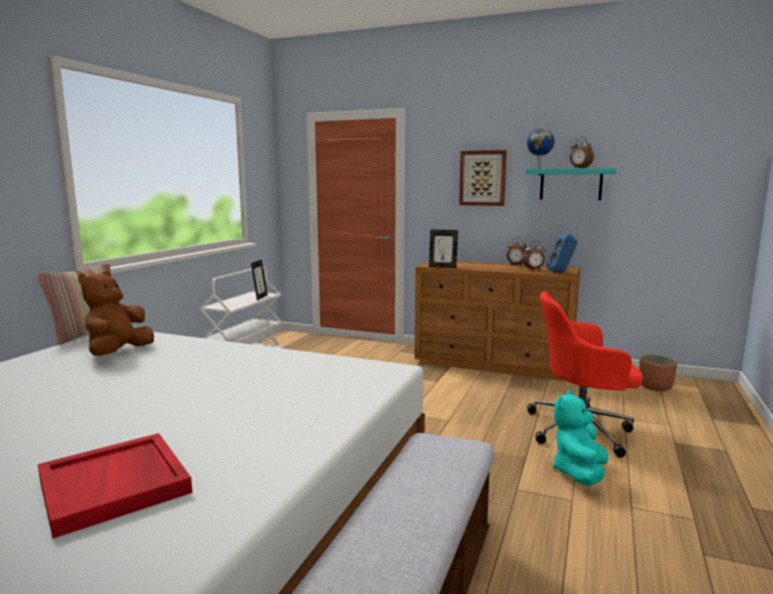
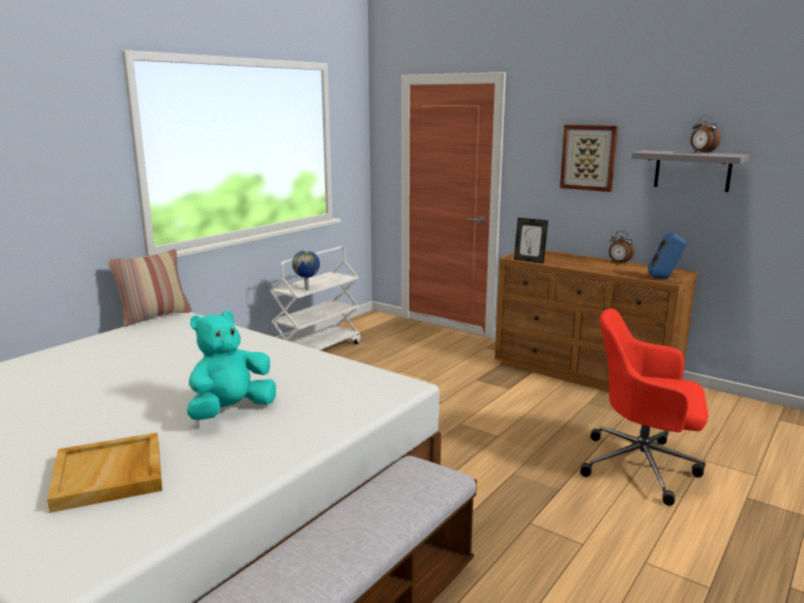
camera: 15 degrees right, 5 degrees up
red tray [38,433,192,538] -> beige tray [47,433,162,513]
brown plush toy [78,271,154,356] -> none
picture frame [251,260,268,300] -> none
alarm clock [522,241,545,270] -> none
turquoise shelf [526,168,617,200] -> grey shelf [631,150,750,192]
globe [527,128,554,169] -> globe moved to [292,250,320,290]
turquoise plush toy [553,390,609,486] -> turquoise plush toy moved to [187,311,276,420]
planter [639,354,677,391] -> none

